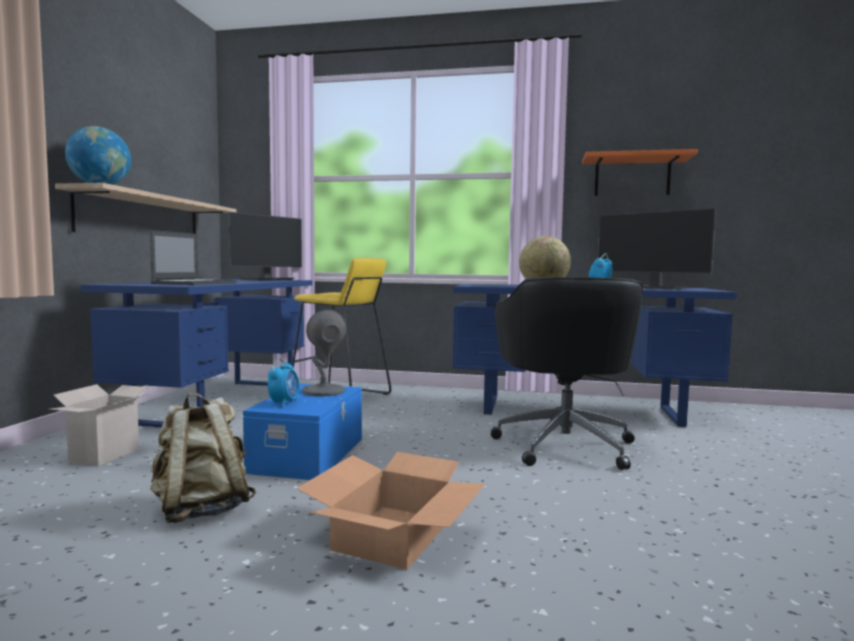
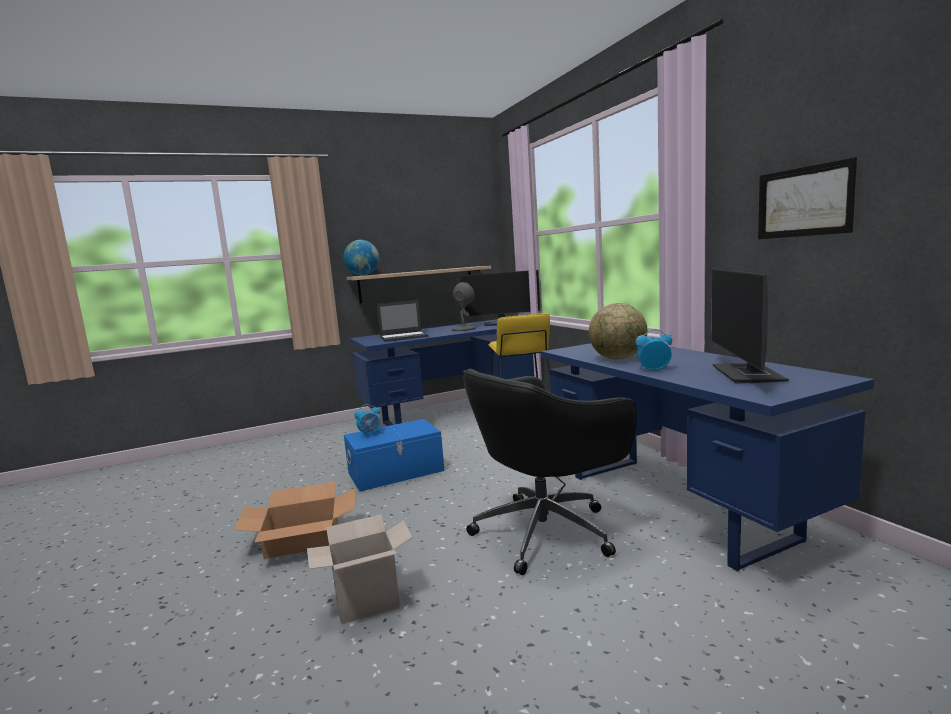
camera: 55 degrees right, 5 degrees up
cardboard box [50,384,150,466] -> cardboard box moved to [307,515,413,624]
beige backpack [150,392,256,523] -> none
grey table lamp [302,309,346,396] -> grey table lamp moved to [452,282,476,331]
orange shelf [582,149,698,196] -> picture [758,157,857,239]

